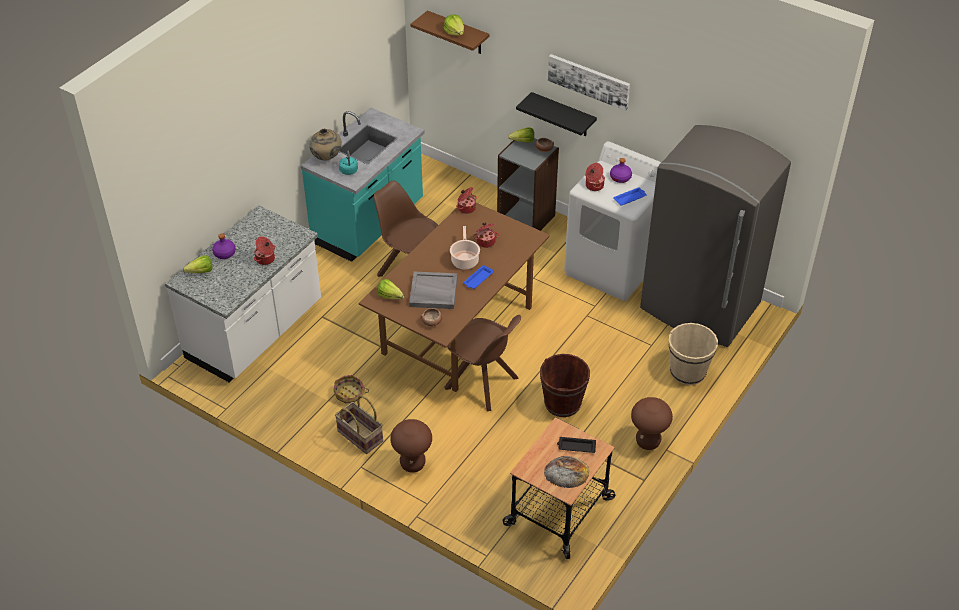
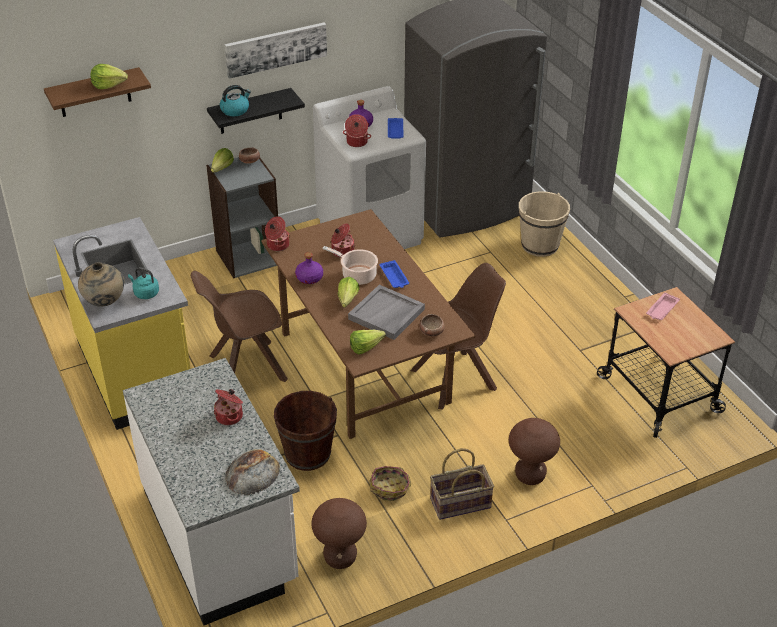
camera: 60 degrees left, 5 degrees down
lettuce [183,255,212,273] -> lettuce moved to [338,277,359,308]
purple bottle [212,233,236,259] -> purple bottle moved to [295,252,323,284]
turquoise counter [301,107,425,262] -> yellow counter [53,217,190,430]
brown bucket [540,354,590,417] -> brown bucket moved to [274,391,337,471]
bread [544,456,589,488] -> bread moved to [225,449,280,496]
black tray [557,437,596,453] -> pink tray [646,293,680,320]
brown stool [631,397,673,450] -> brown stool moved to [312,498,367,569]
none -> kettle [220,85,251,116]

